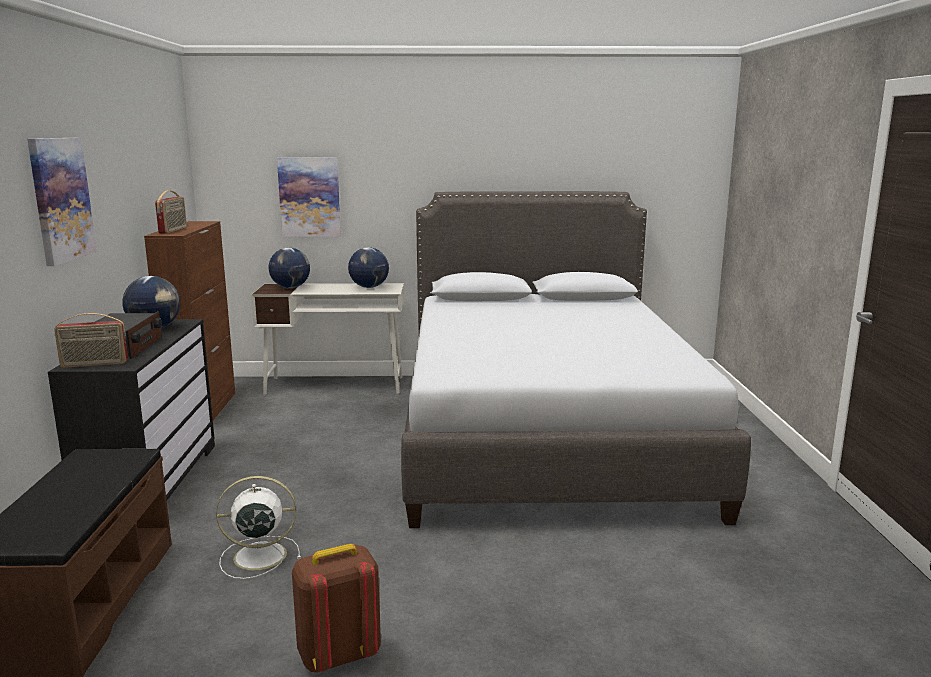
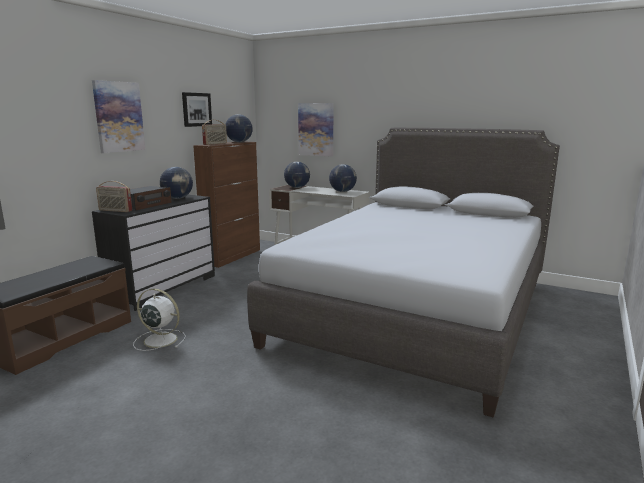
camera: 30 degrees right, 0 degrees up
brown backpack [292,544,381,672] -> none
none -> picture [182,92,212,127]
none -> globe [225,114,253,142]

